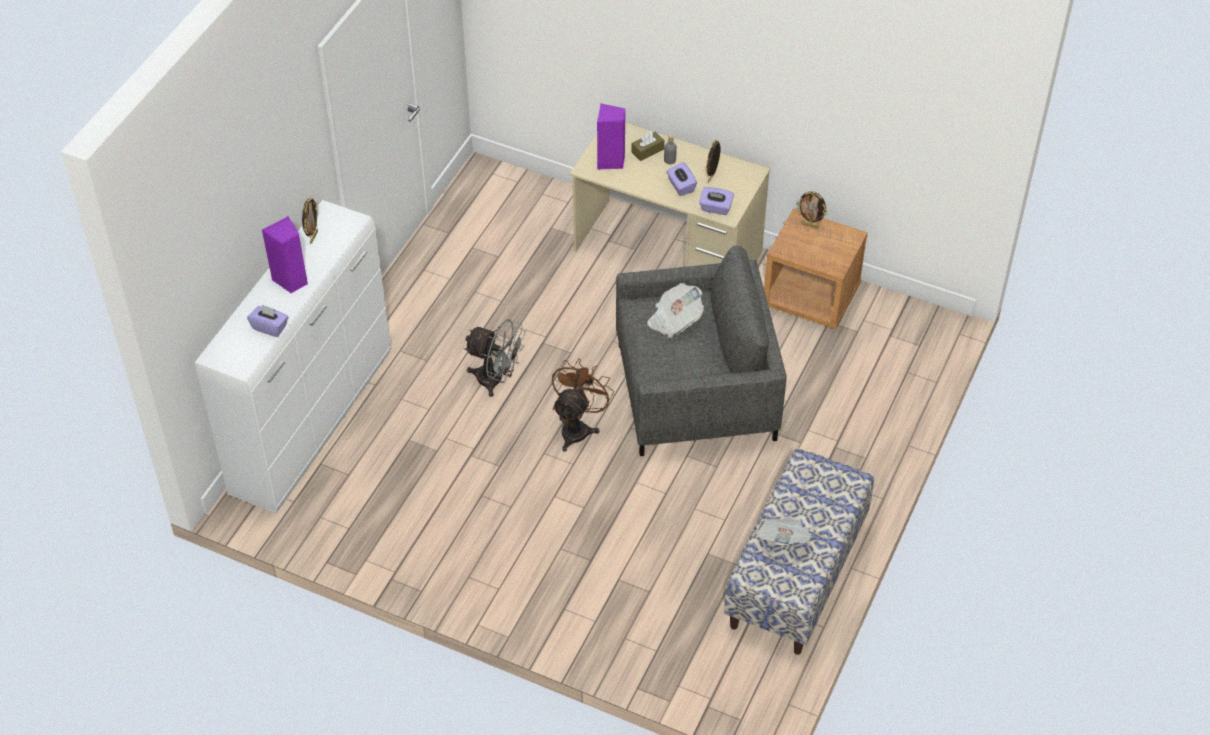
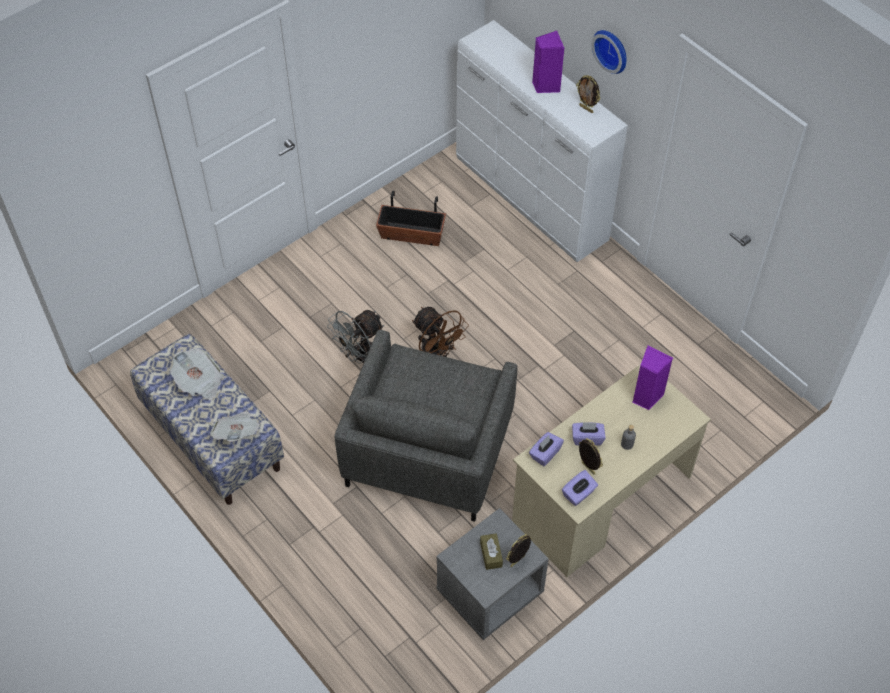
camera: 115 degrees right, 5 degrees up
purple tissue box [247,304,288,337] -> purple tissue box moved to [562,470,598,506]
grey fan [464,319,526,397] -> grey fan moved to [327,310,384,363]
brown tissue box [631,131,664,161] -> brown tissue box moved to [480,533,503,570]
newspaper [647,283,704,338] -> newspaper moved to [210,411,261,442]
brown nightstand [764,209,868,329] -> grey nightstand [437,508,549,640]
none -> planter [376,191,446,246]
none -> wall clock [592,30,626,74]

